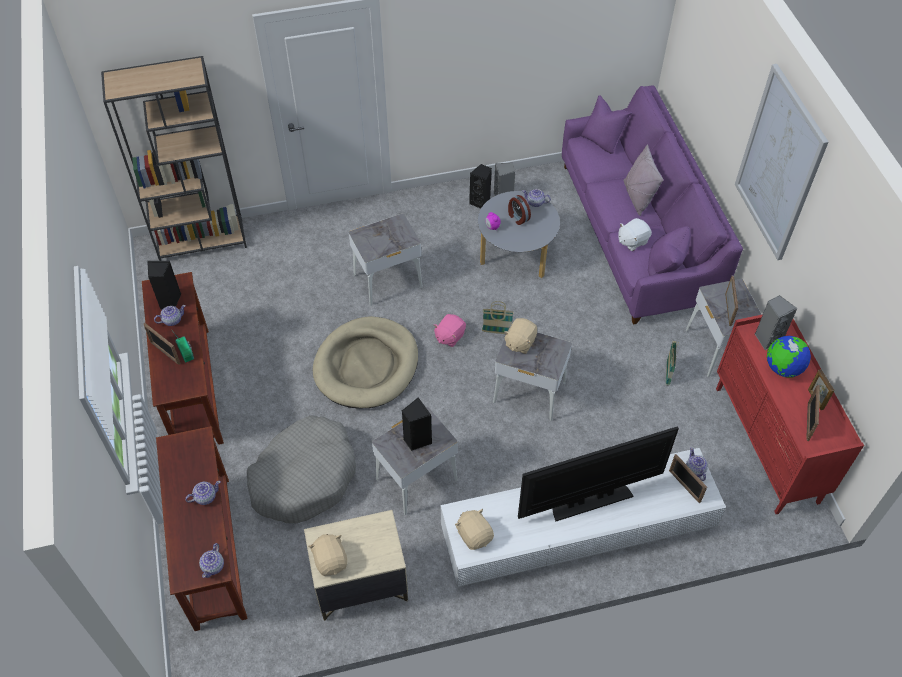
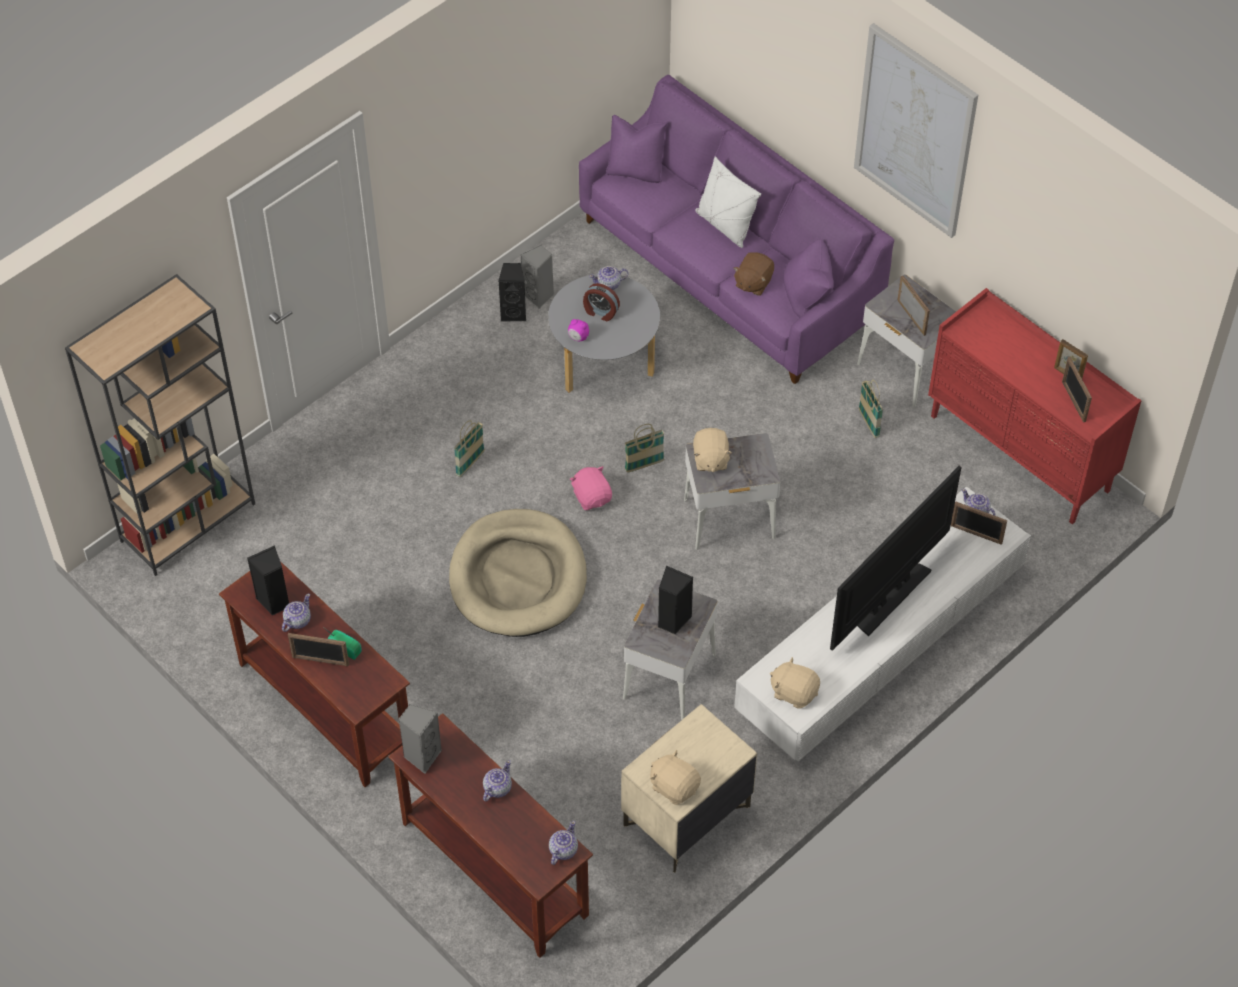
camera: 30 degrees left, 0 degrees up
teapot [199,543,224,578] -> teapot turned 135 degrees counterclockwise [549,821,578,865]
grey dog bed [247,415,356,523] -> none
side table [349,213,423,306] -> basket [454,420,485,477]
pink plush toy [434,314,466,347] -> pink plush toy turned 150 degrees clockwise [570,466,612,510]
white plush toy [618,218,652,251] -> brown plush toy [733,253,774,296]
purple pillow [624,144,664,216] -> white pillow [695,156,761,248]
grey speaker [755,295,797,350] -> grey speaker moved to [398,704,442,774]
globe [767,336,811,378] -> none

